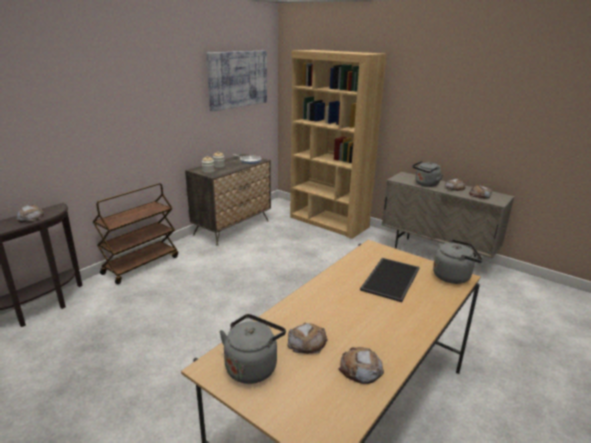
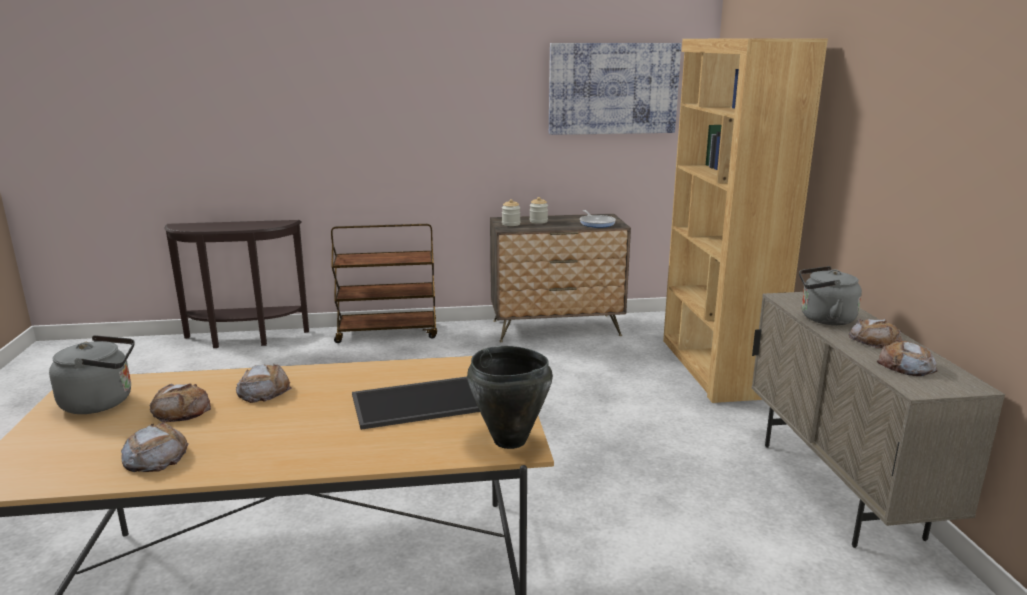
camera: 45 degrees right, 5 degrees down
bread [16,205,45,223] -> bread moved to [236,364,292,403]
grey kettle [433,239,483,284] -> black cooking pot [467,346,553,449]

